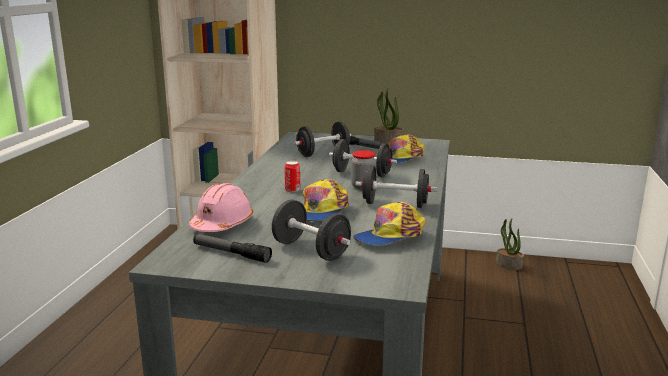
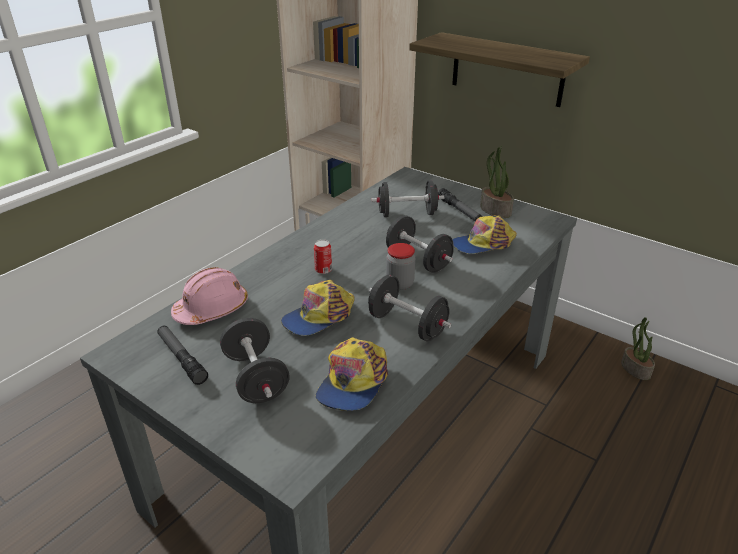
camera: 25 degrees right, 15 degrees up
cap [353,202,426,245] -> cap turned 60 degrees counterclockwise [316,337,388,411]
none -> shelf [409,32,590,107]

